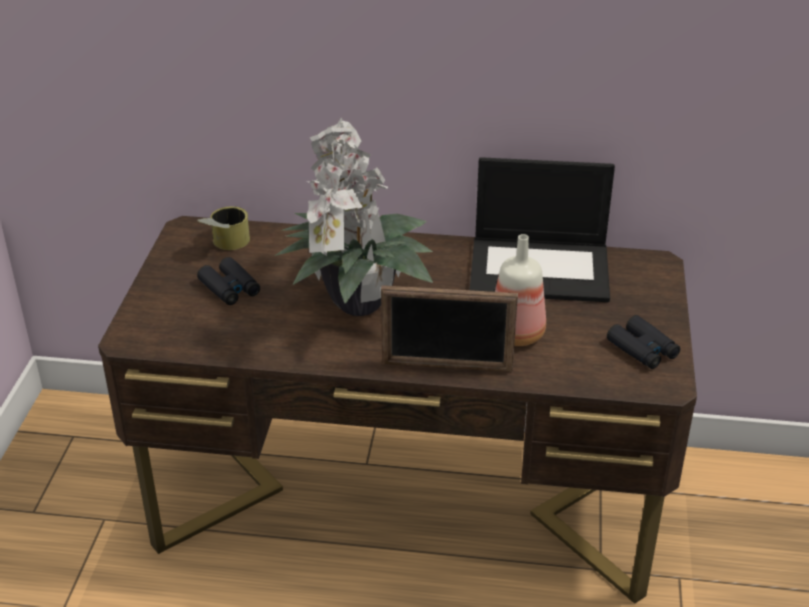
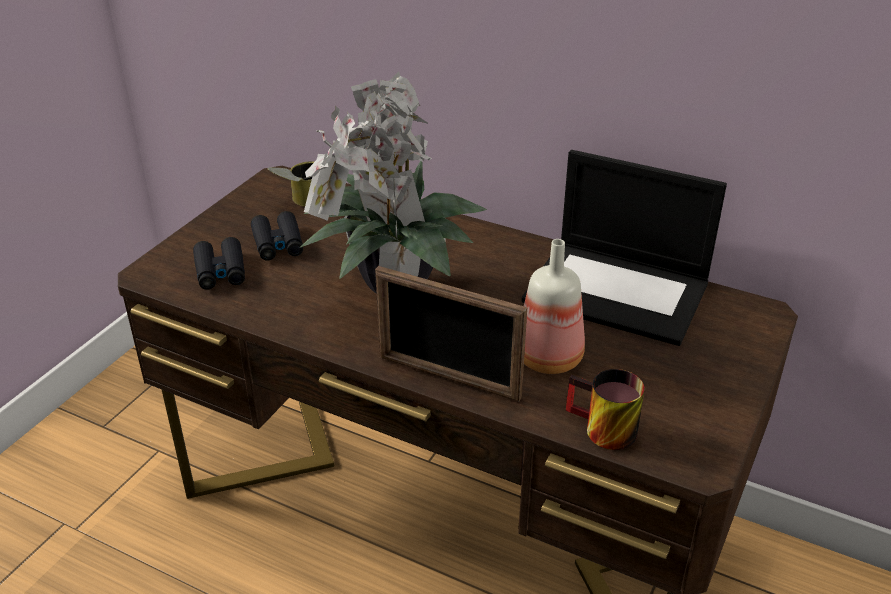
camera: 20 degrees right, 0 degrees up
black binoculars [607,315,680,369] -> black binoculars moved to [193,237,245,290]
none -> mug [566,369,644,450]

